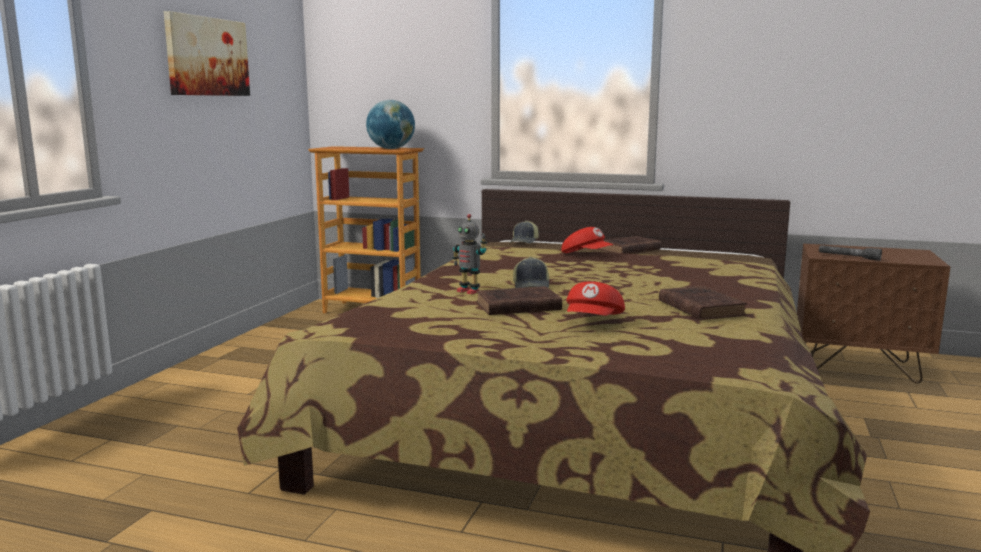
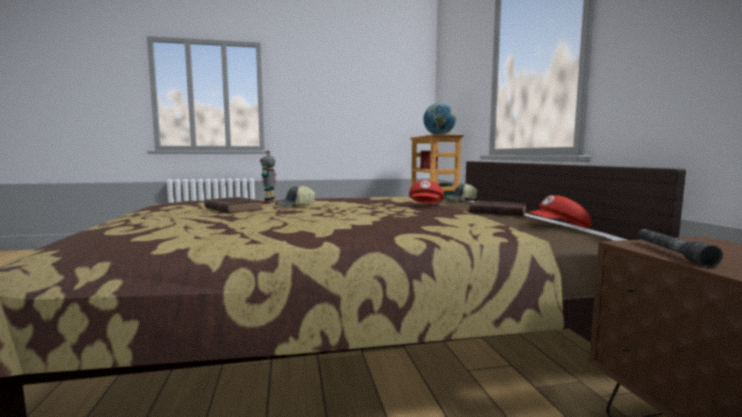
camera: 60 degrees right, 5 degrees down
picture [164,11,250,96] -> none
red cap [566,281,625,316] -> red cap moved to [528,195,592,228]
brown book [659,286,747,320] -> none

